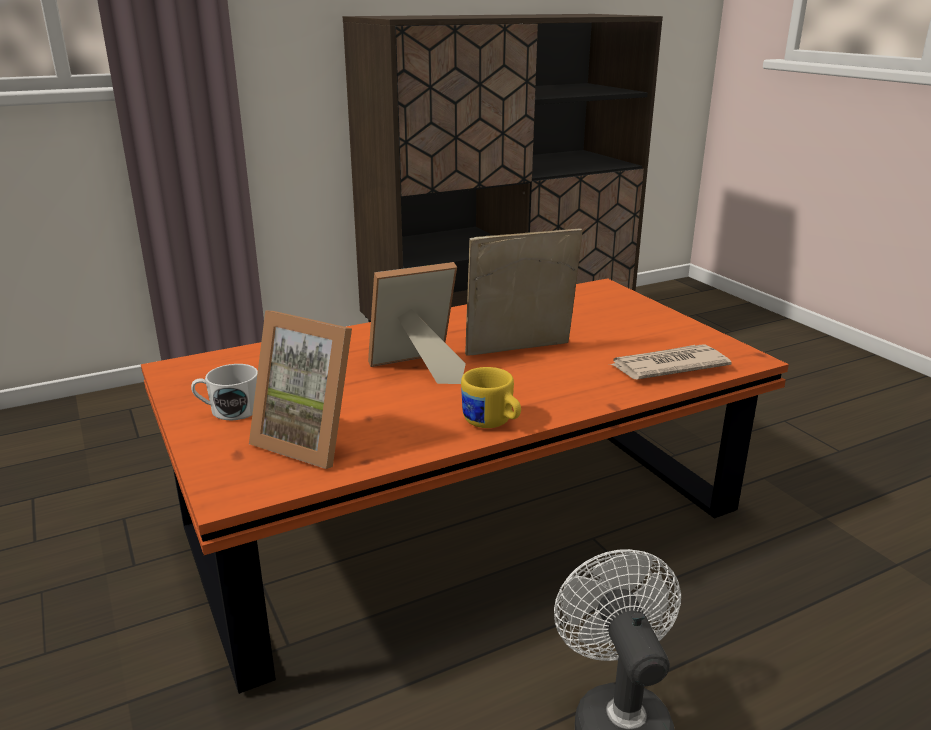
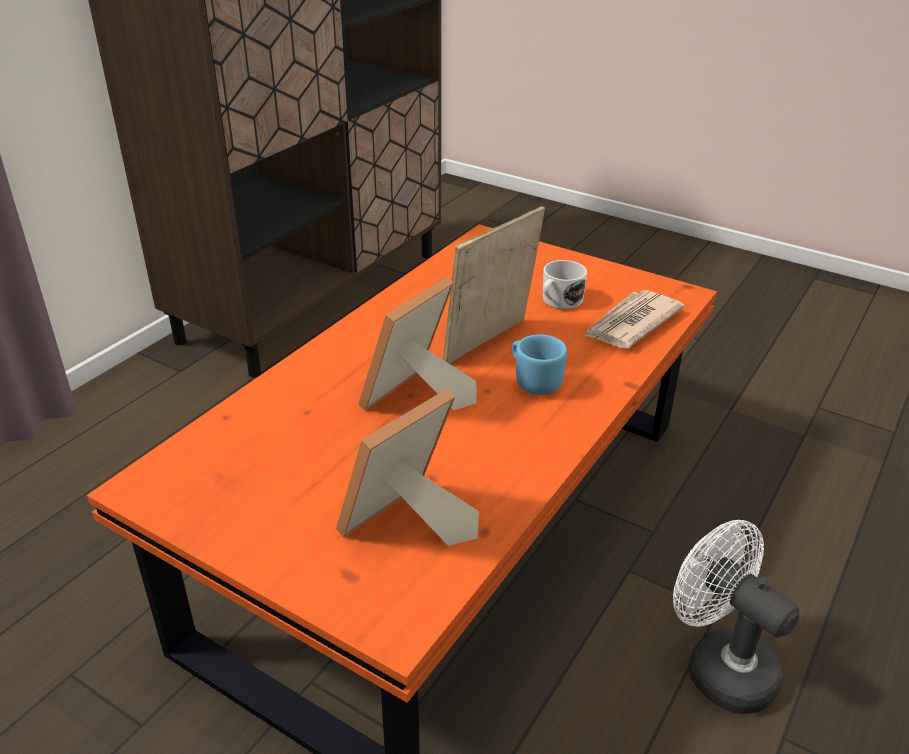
camera: 30 degrees left, 10 degrees up
white mug [191,364,258,420] -> white mug moved to [543,260,587,309]
picture frame [249,311,352,469] -> picture frame turned 135 degrees clockwise [336,389,479,546]
yellow mug [461,367,521,428] -> none
none -> blue mug [512,334,567,395]

